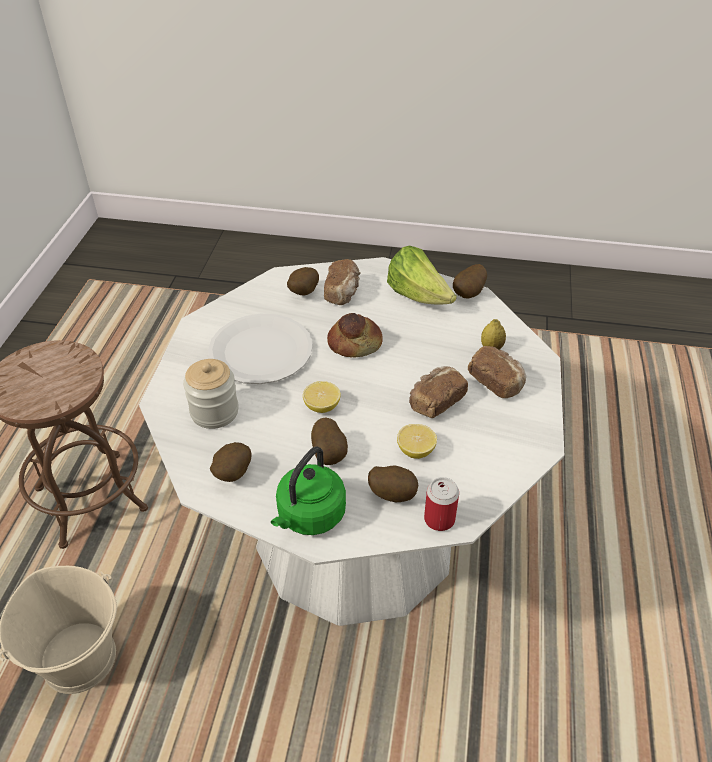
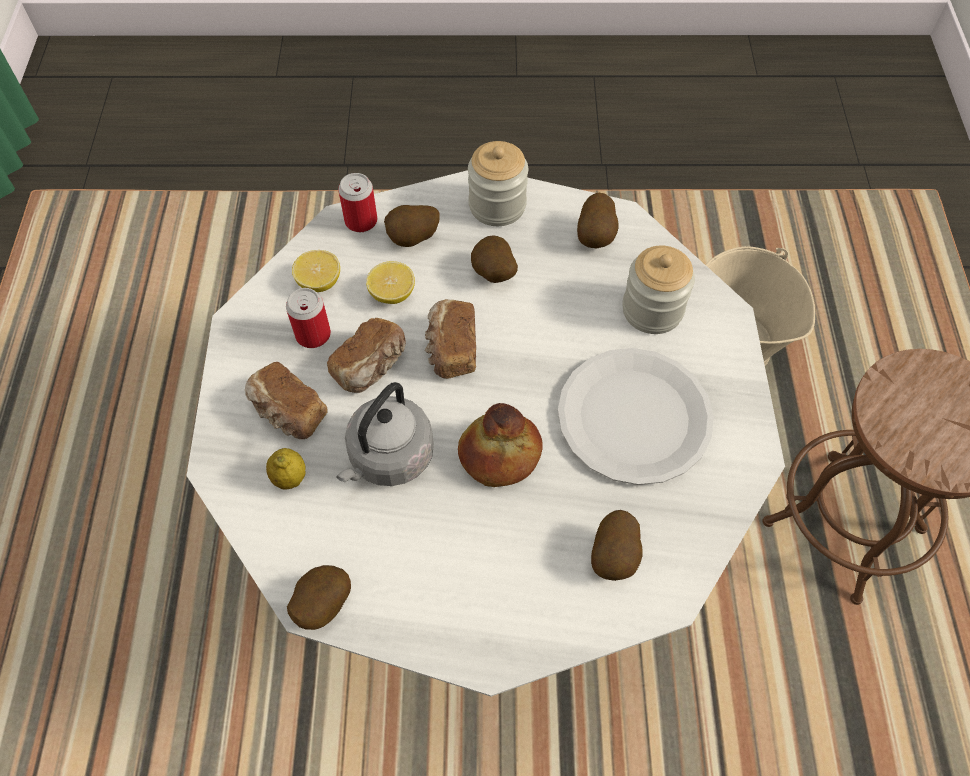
camera: 170 degrees right, 15 degrees up
green kettle [271,446,346,535] -> jar [468,141,528,226]
lemon [303,381,340,413] -> lemon moved to [292,250,340,292]
bread [324,259,360,305] -> bread moved to [425,299,476,379]
lettuce [387,246,457,305] -> none
none -> can [286,288,331,348]
none -> grey kettle [336,382,434,486]

